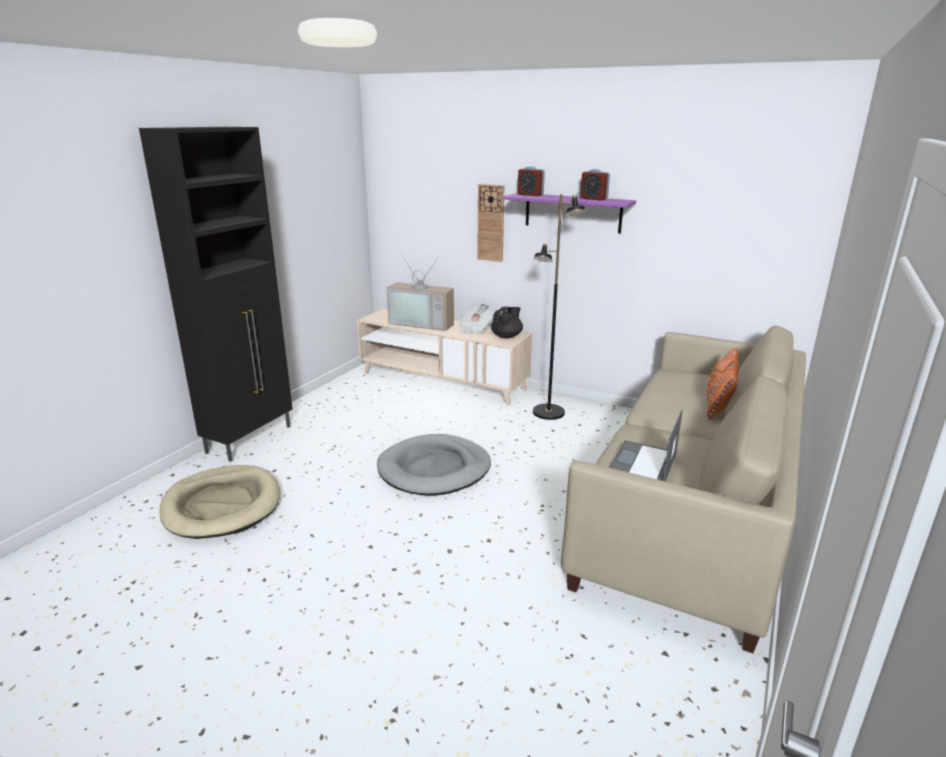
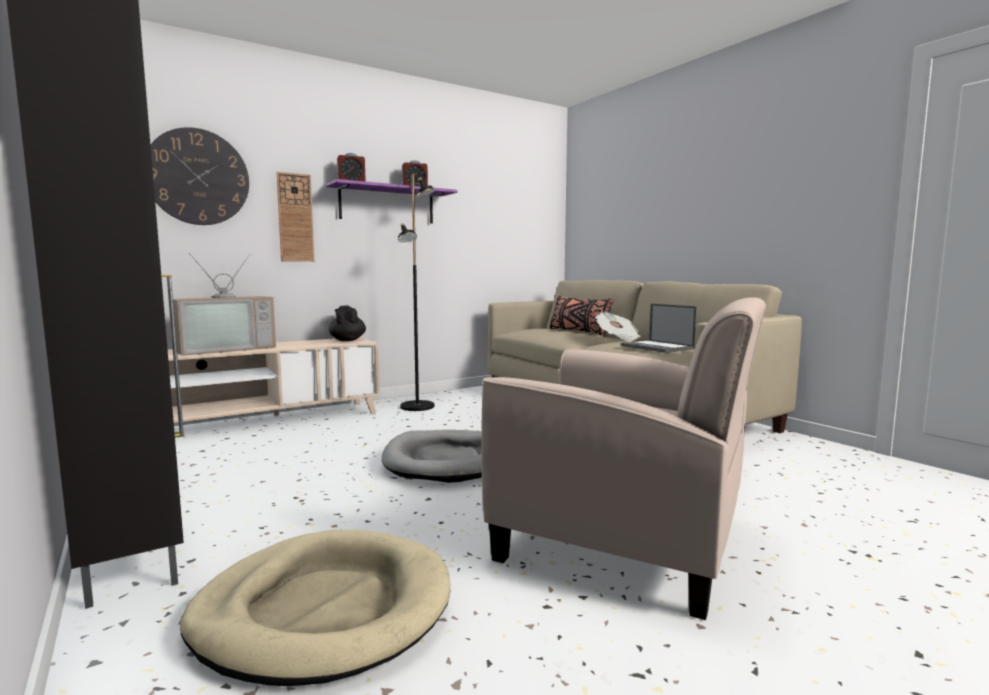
camera: 60 degrees left, 15 degrees down
newspaper [459,304,495,334] -> newspaper moved to [596,312,642,342]
orange pillow [707,348,739,420] -> black pillow [550,296,614,336]
none -> wall clock [151,127,249,225]
none -> beige armchair [482,297,766,620]

